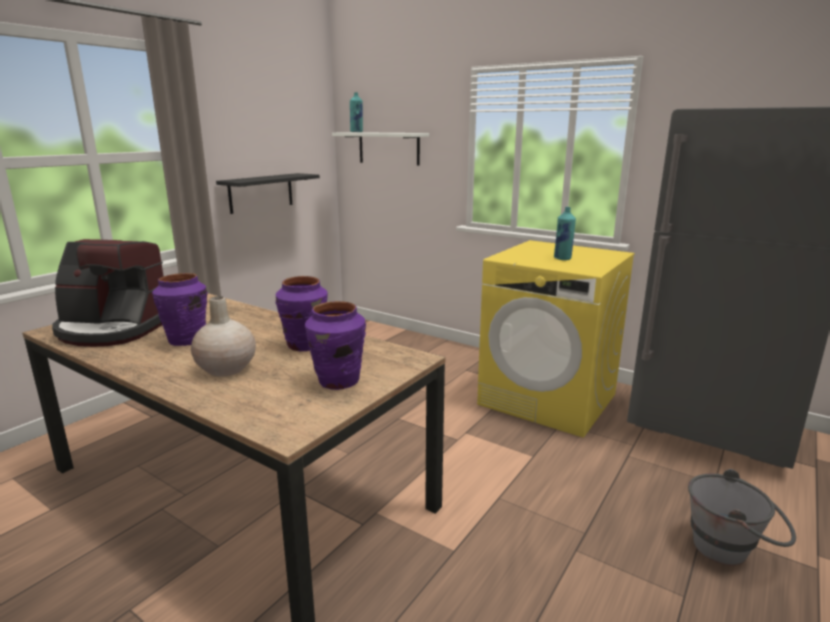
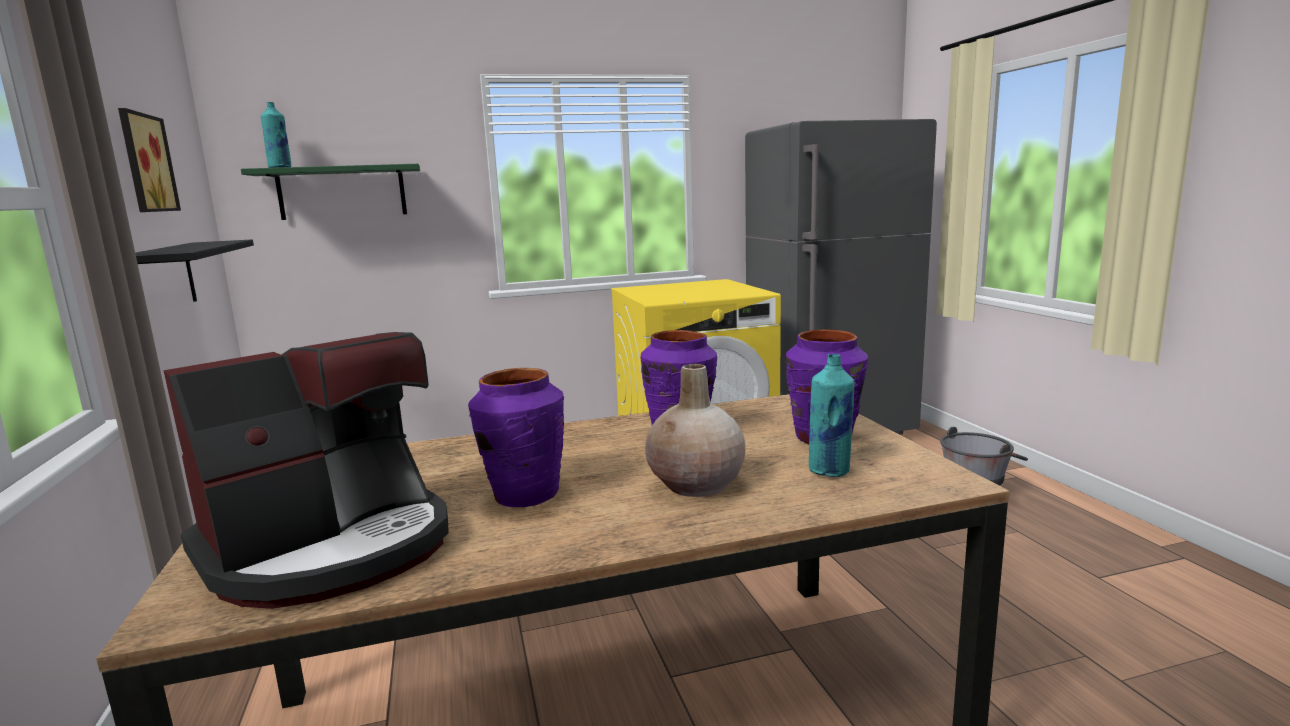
camera: 50 degrees left, 5 degrees down
white shelf [332,132,429,165] -> green shelf [241,164,420,220]
turquoise bottle [553,207,576,260] -> turquoise bottle moved to [809,354,855,477]
none -> picture [118,108,181,212]

